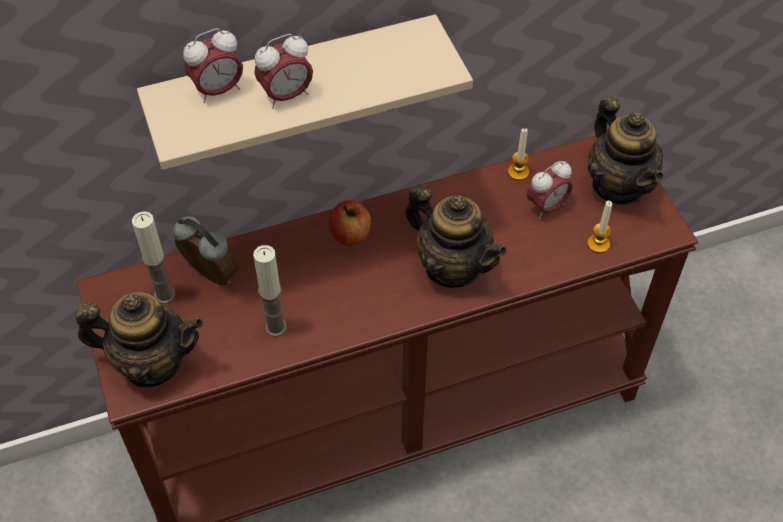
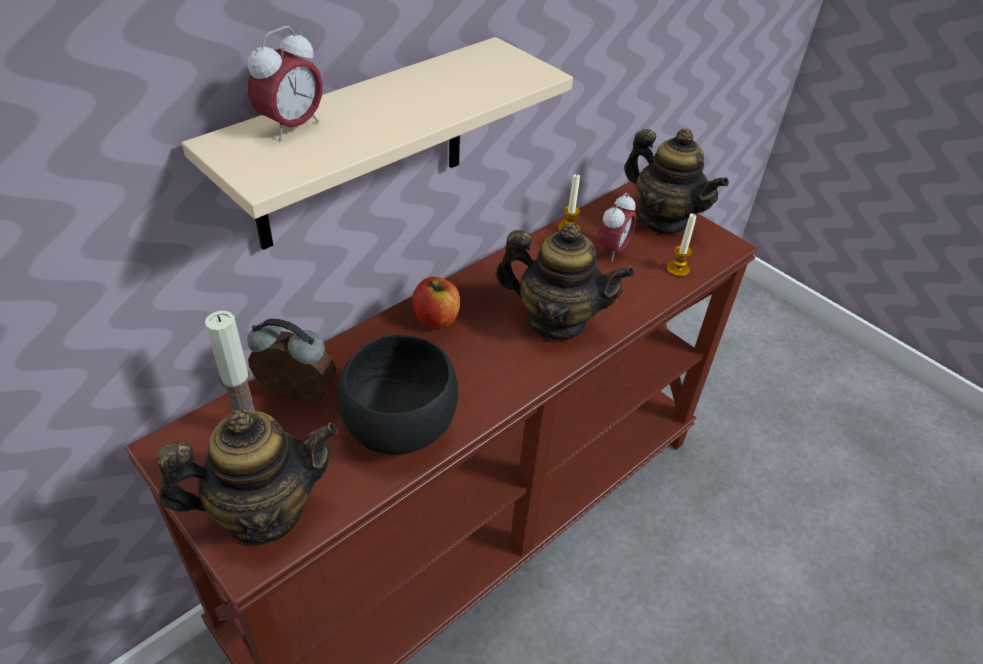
camera: 25 degrees left, 10 degrees down
candle [253,245,287,337] -> black bowl [337,334,458,455]
alarm clock [254,34,313,108] -> none

